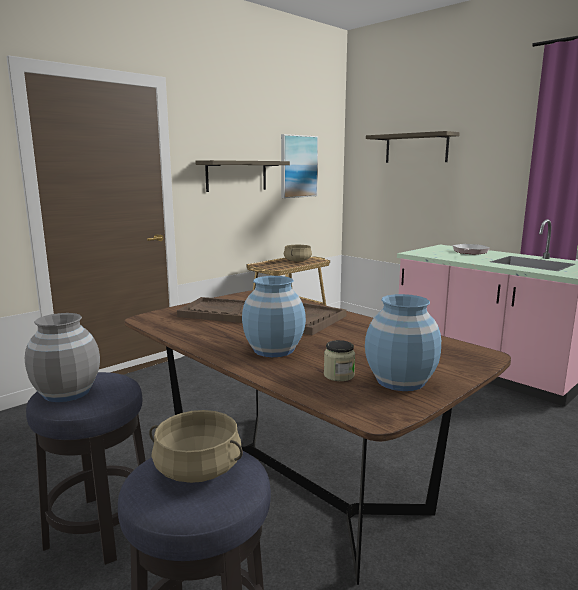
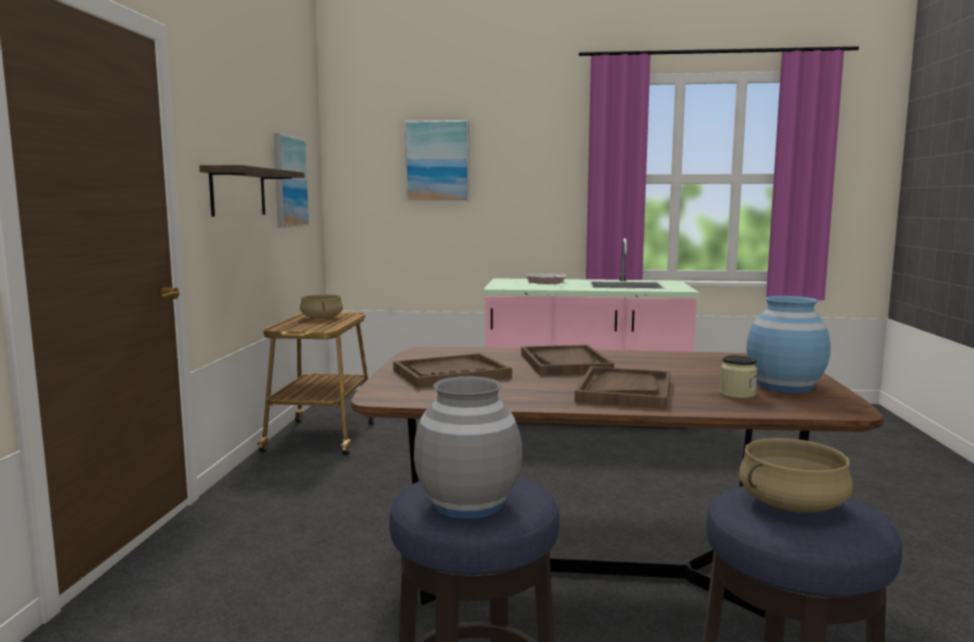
camera: 40 degrees left, 5 degrees down
blue vase [242,276,306,357] -> brown tray [574,366,671,409]
shelf [366,131,460,163] -> picture [405,120,469,202]

